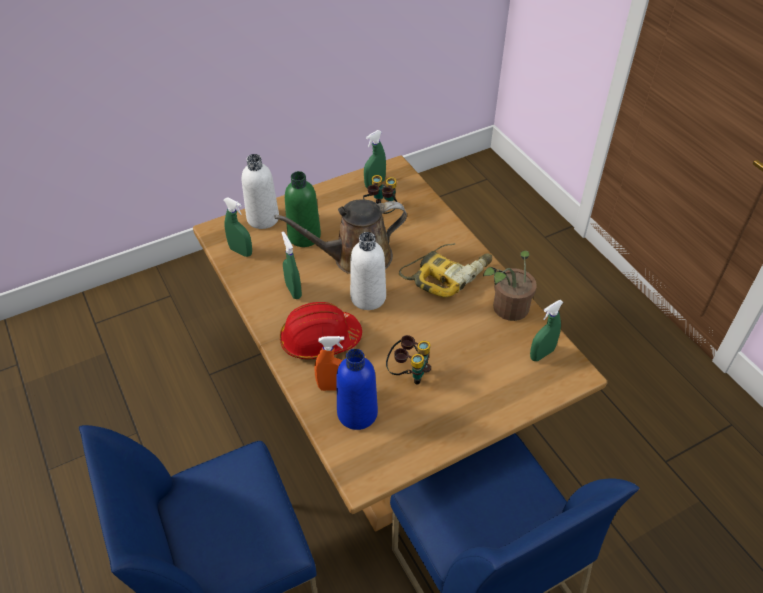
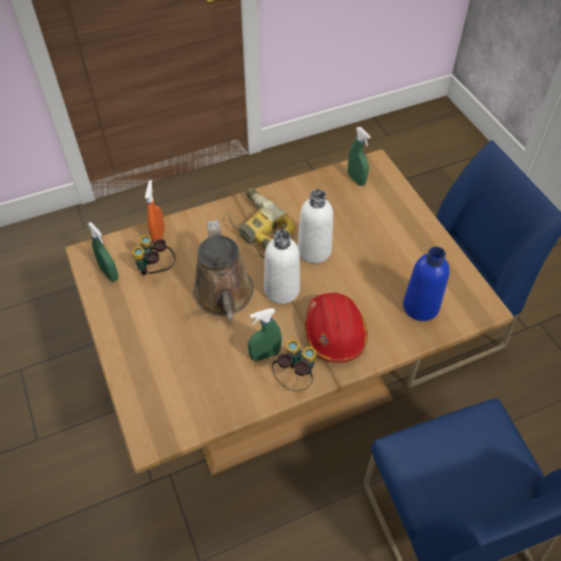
camera: 85 degrees left, 5 degrees up
green spray bottle [224,198,252,257] -> none
white bottle [242,154,279,229] -> white bottle moved to [297,189,333,263]
green bottle [285,171,321,247] -> none
orange spray bottle [314,336,344,391] -> orange spray bottle moved to [145,180,165,242]
binoculars [386,335,431,385] -> binoculars moved to [272,340,316,392]
potted plant [483,250,537,321] -> none

